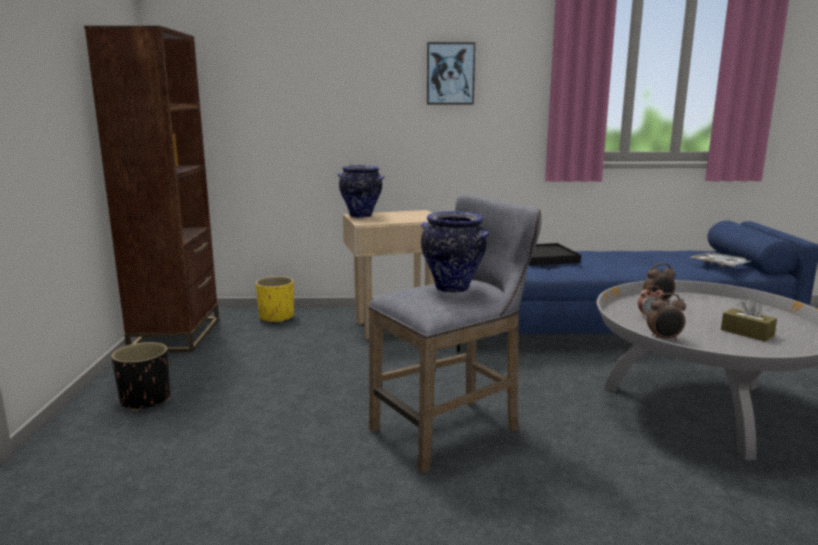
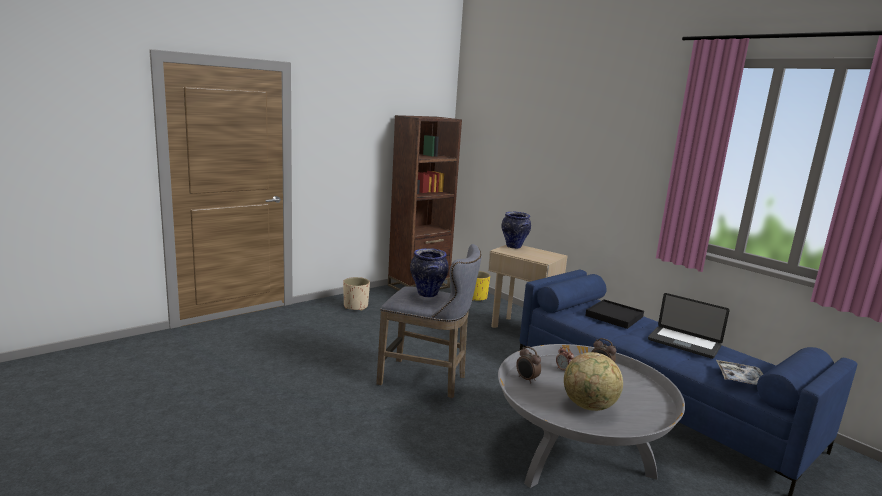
camera: 50 degrees right, 0 degrees up
black planter [111,342,170,411] -> beige planter [343,277,370,311]
picture [427,42,475,104] -> none
brown tissue box [721,298,777,341] -> globe [564,352,623,411]
none -> laptop [648,293,730,359]

